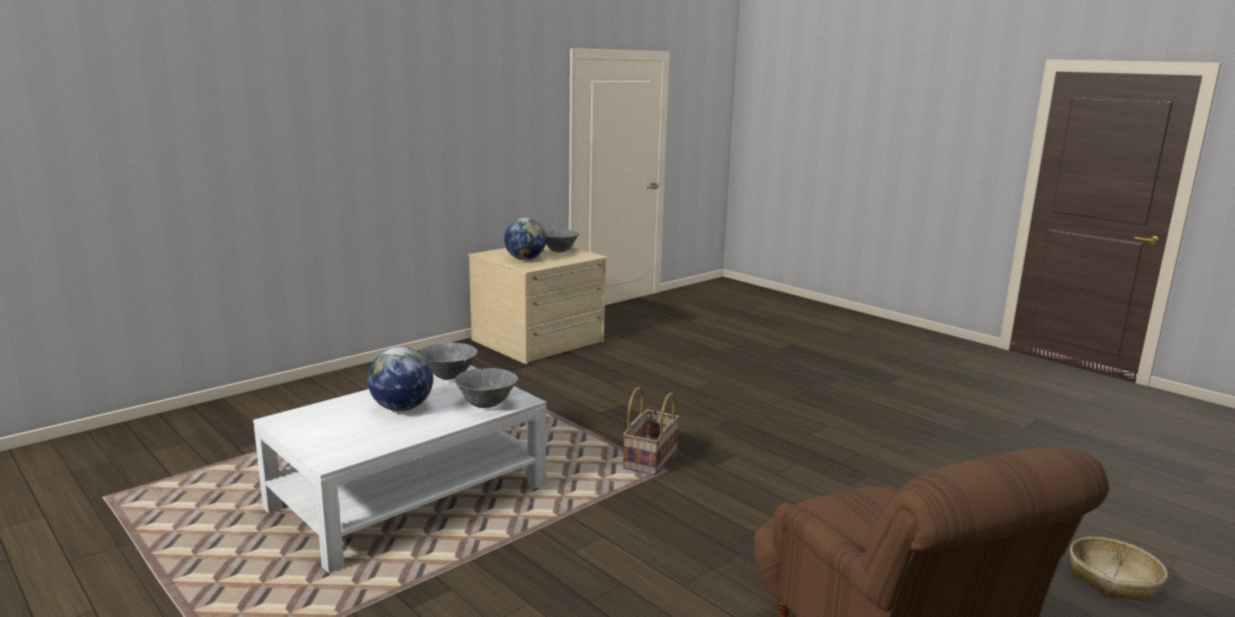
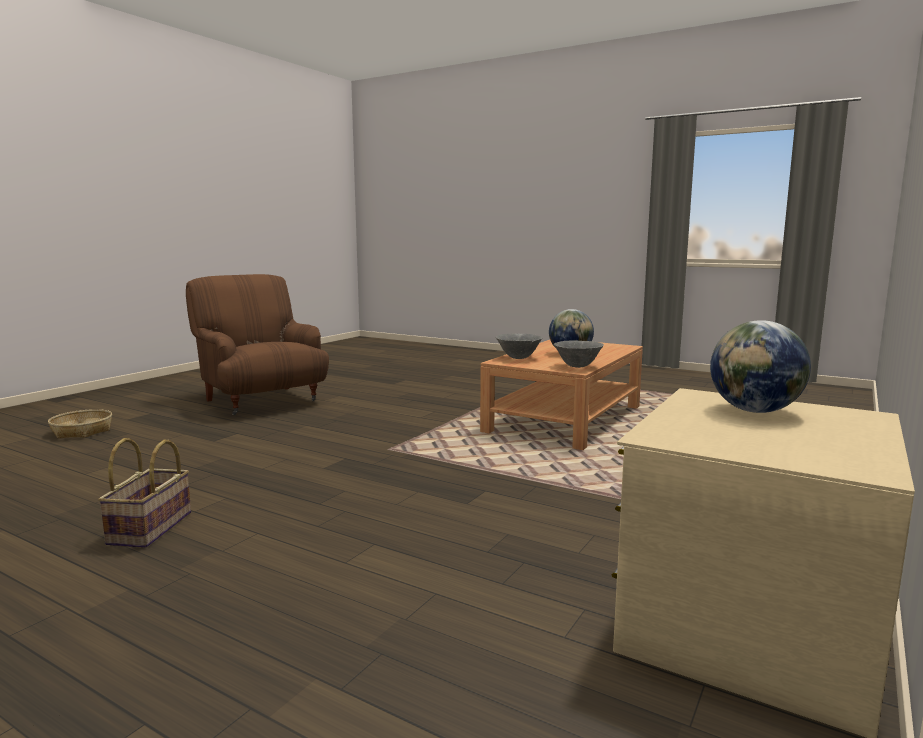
camera: 165 degrees right, 5 degrees down
white coffee table [253,365,546,573] -> brown coffee table [480,340,643,450]
grey bowl [545,230,579,252] -> none
basket [623,387,679,475] -> basket moved to [98,438,191,548]

